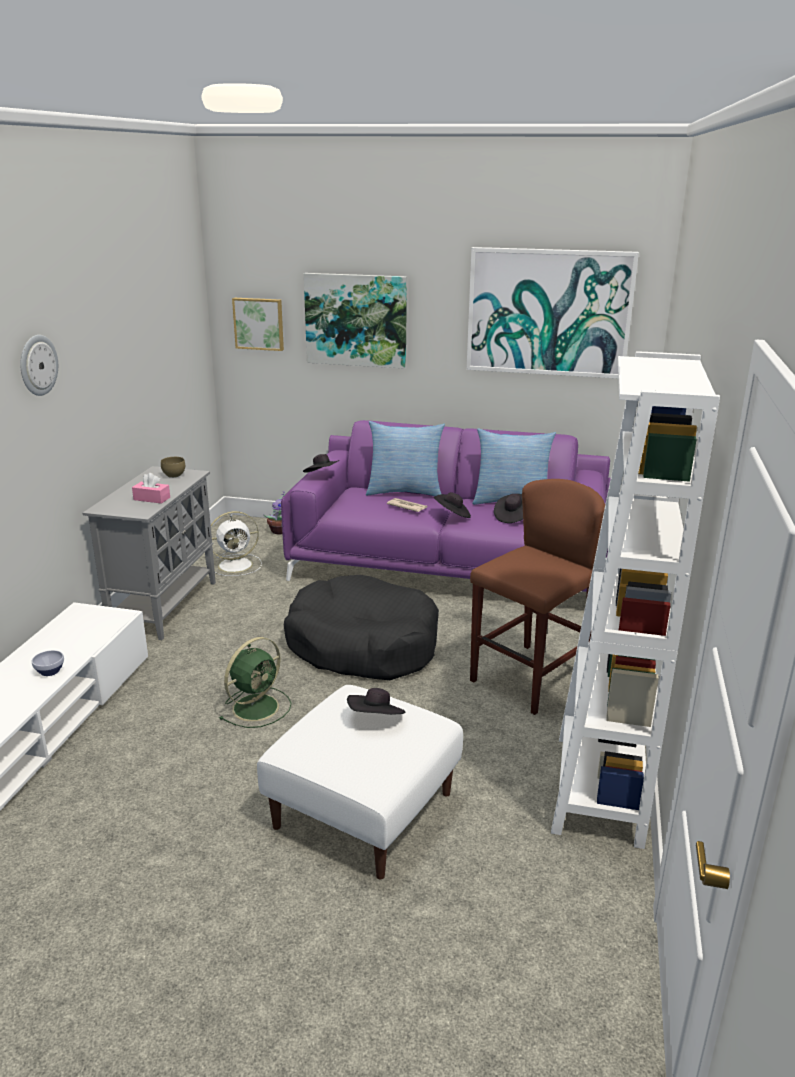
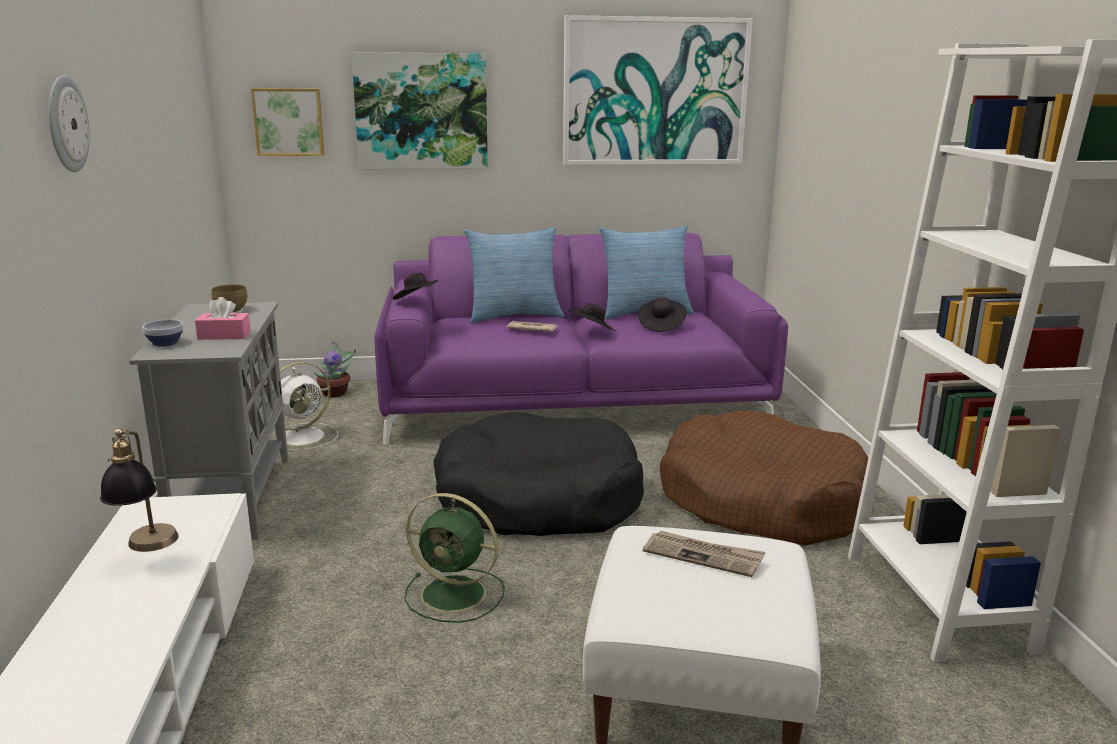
camera: 20 degrees left, 5 degrees down
bowl [32,650,64,676] -> bowl moved to [142,320,184,347]
green fan [219,637,291,728] -> green fan turned 90 degrees clockwise [404,493,505,623]
black hat [347,688,405,715] -> newspaper [643,531,766,577]
brown stool [470,479,605,715] -> brown dog bed [660,411,868,545]
none -> table lamp [100,429,179,552]

